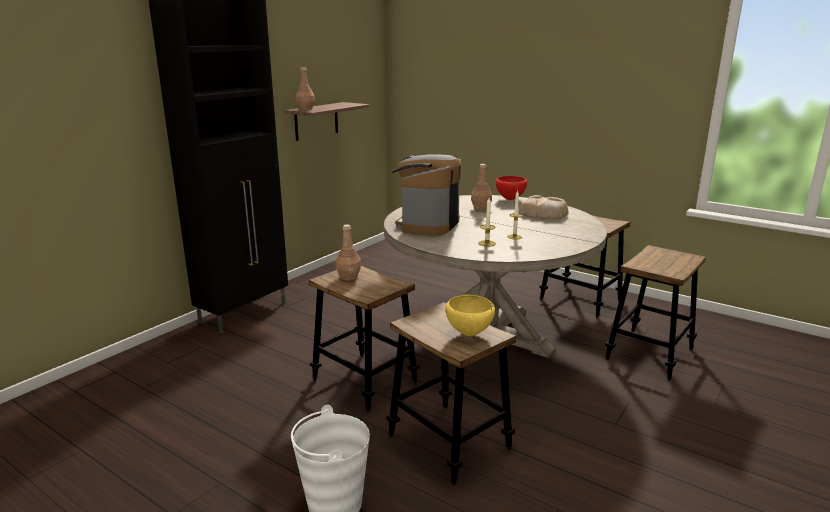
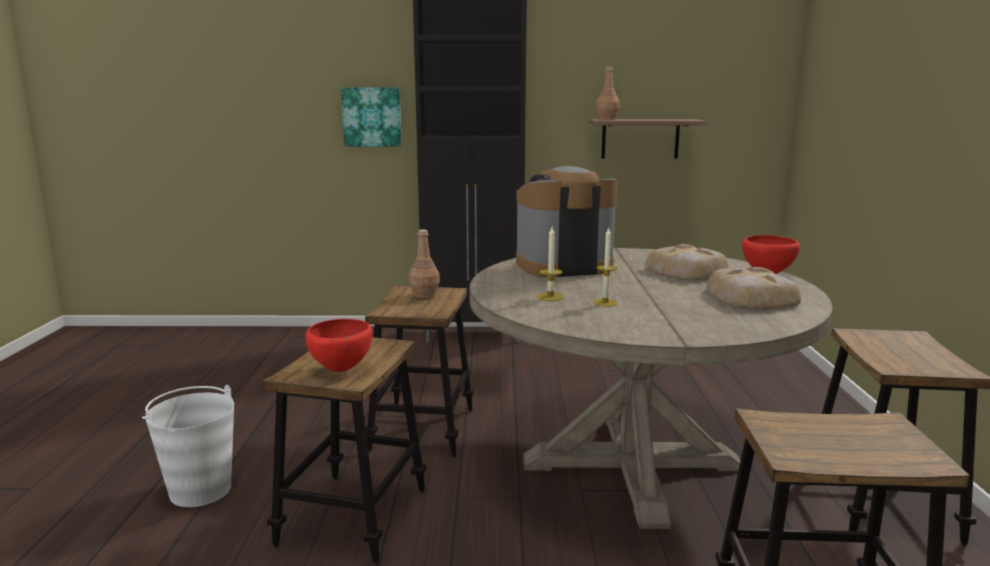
camera: 55 degrees right, 5 degrees down
yellow bowl [445,295,495,336] -> red bowl [305,319,372,372]
brown bottle [471,164,492,211] -> bread [645,244,729,280]
none -> picture [341,87,402,147]

